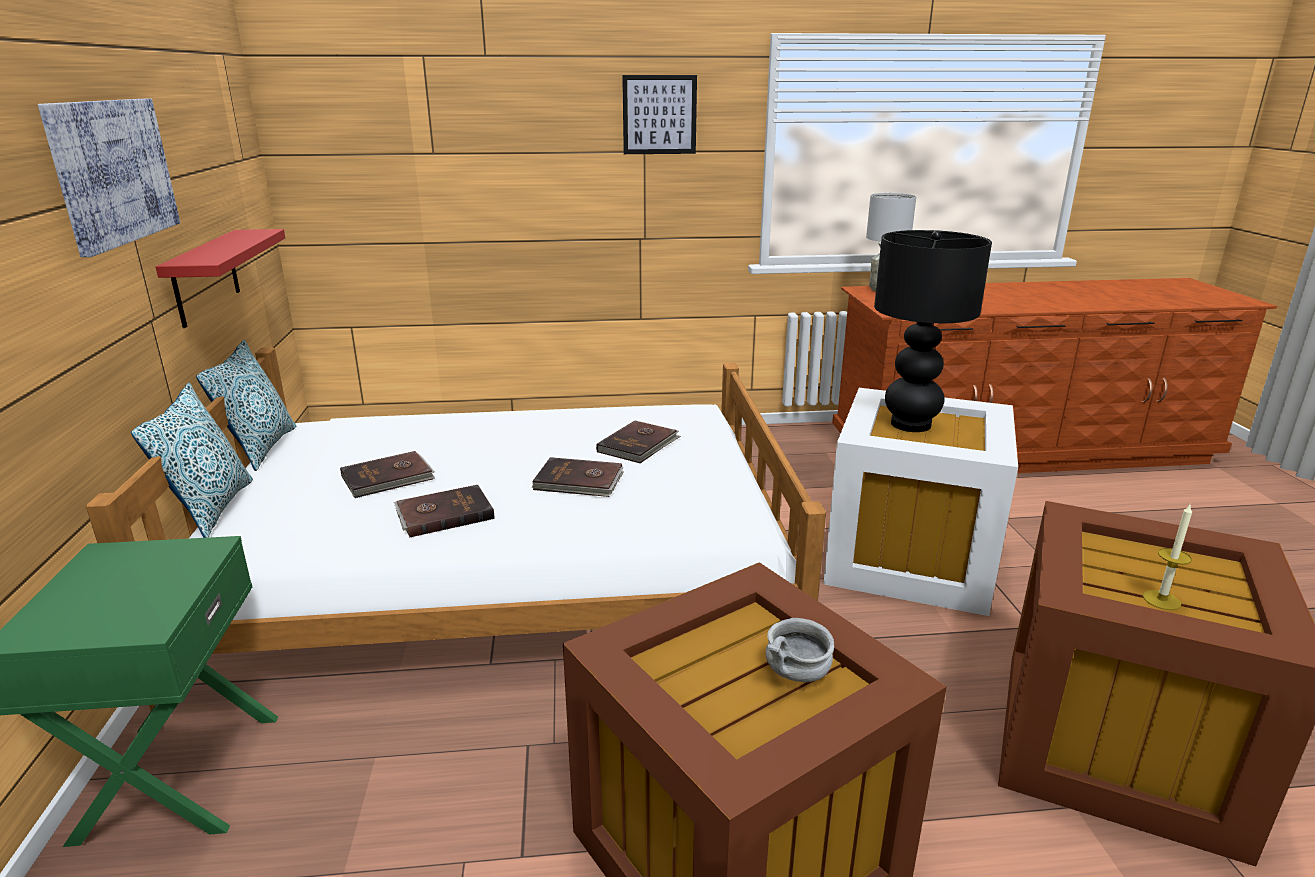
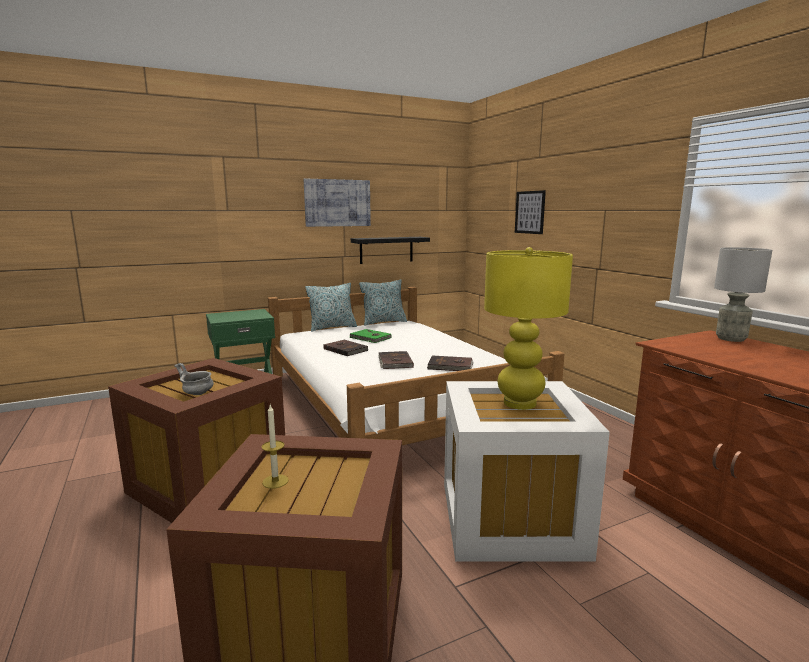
camera: 70 degrees right, 10 degrees down
red shelf [156,229,285,328] -> black shelf [351,237,430,264]
brown book [340,451,435,498] -> green book [349,329,391,343]
picture [622,75,697,154] -> picture moved to [515,190,546,234]
black table lamp [874,230,992,432] -> yellow table lamp [484,247,573,410]

